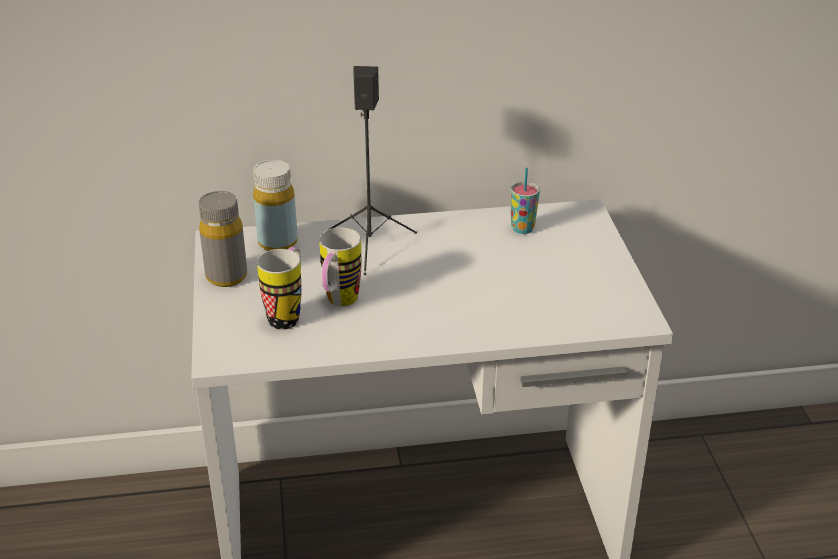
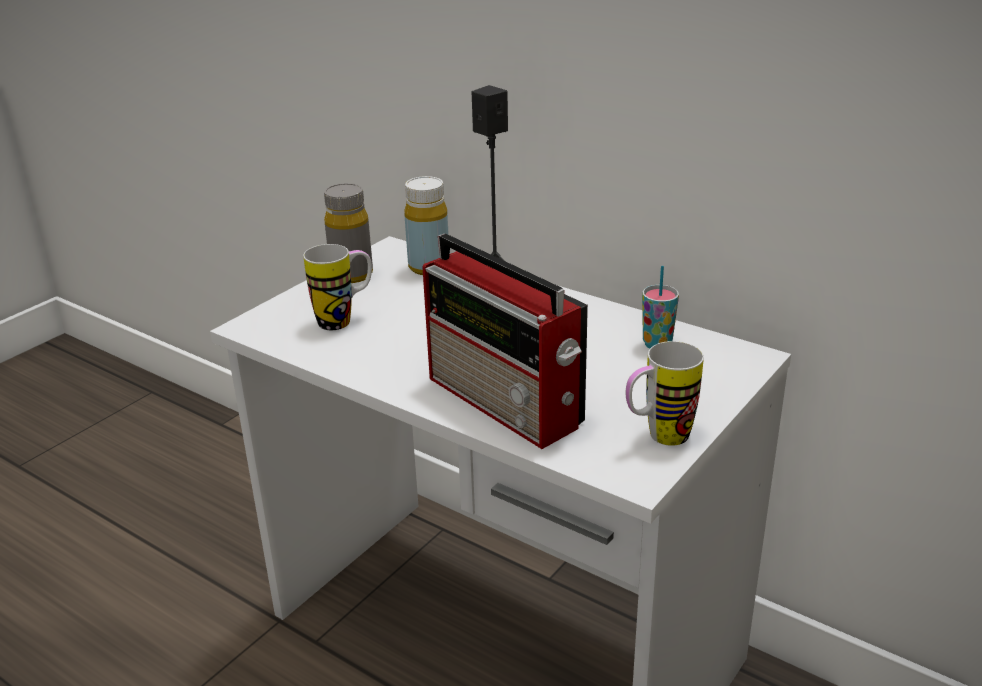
camera: 45 degrees right, 5 degrees down
mug [319,228,361,306] -> mug moved to [626,341,704,446]
none -> radio [422,234,588,449]

